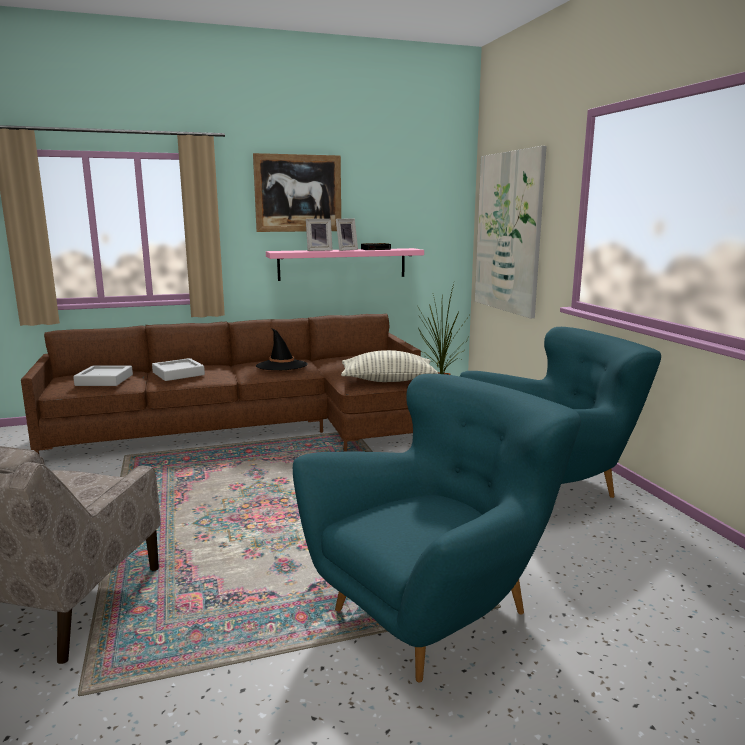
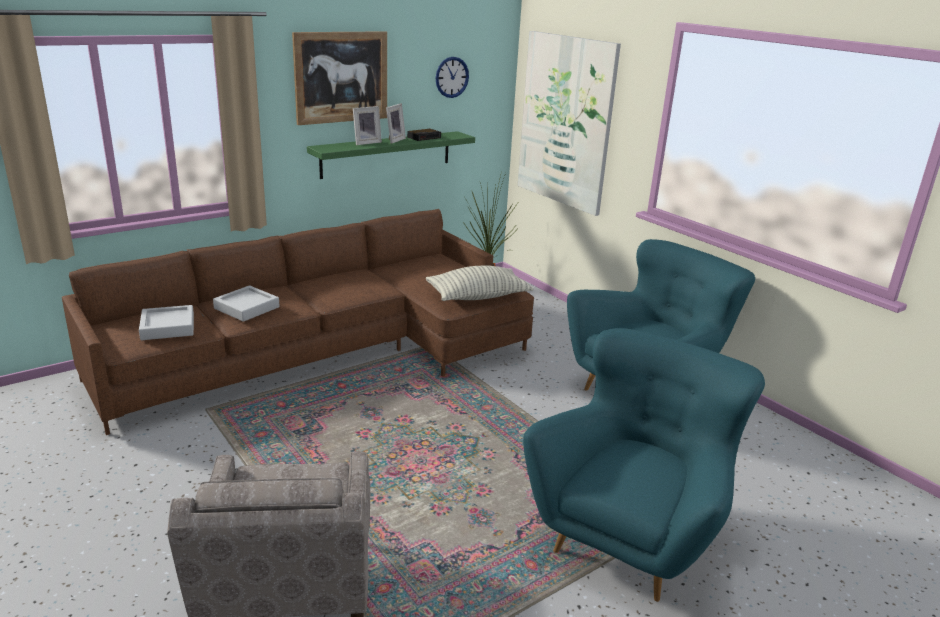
camera: 20 degrees left, 10 degrees up
black hat [256,328,308,370] -> none
pink shelf [266,248,424,281] -> green shelf [307,131,475,179]
none -> wall clock [436,57,469,98]

